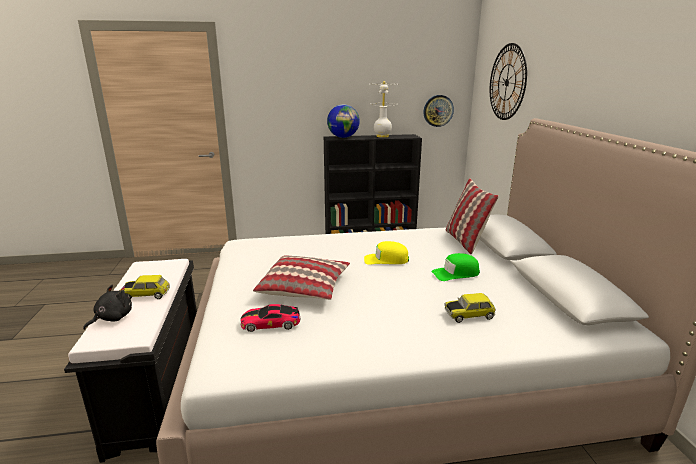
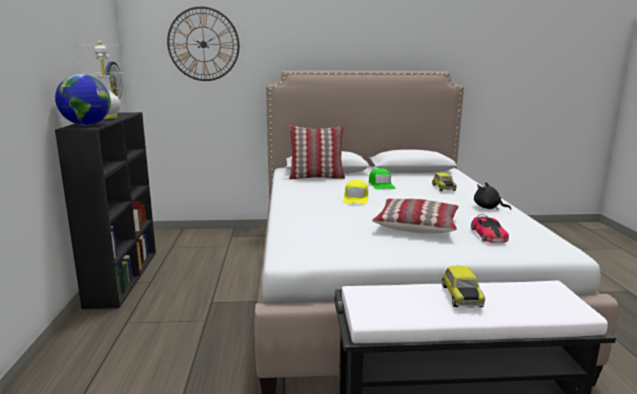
camera: 85 degrees left, 5 degrees down
black plush toy [83,285,132,330] -> black plush toy moved to [474,182,511,210]

